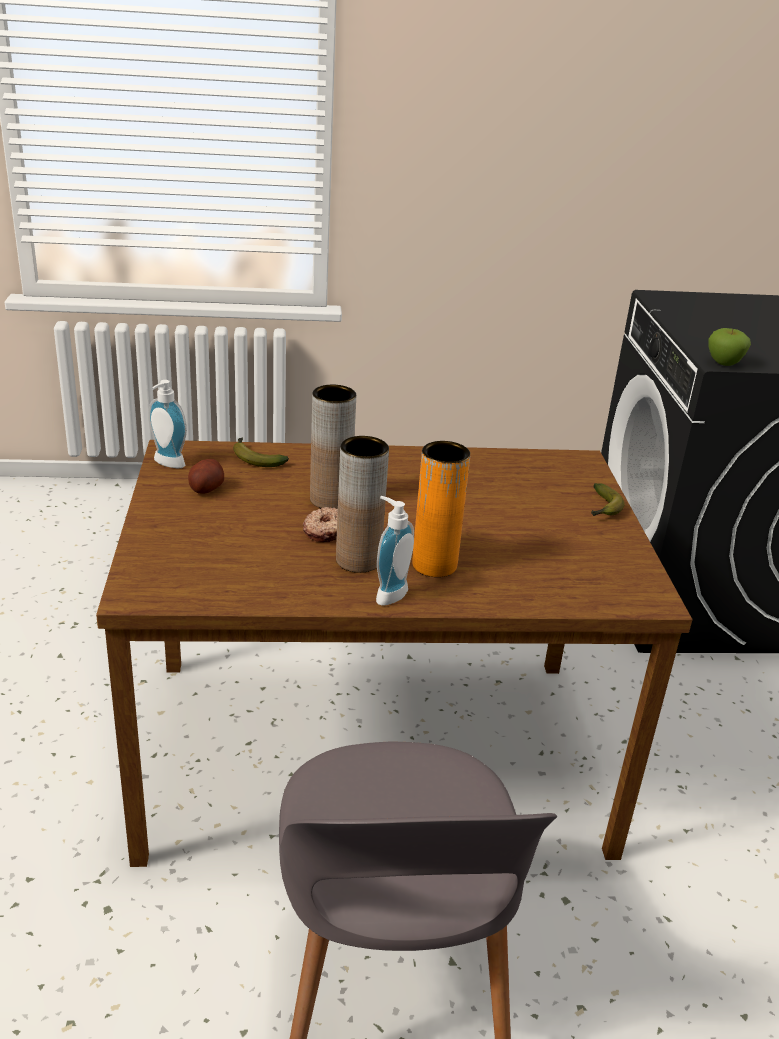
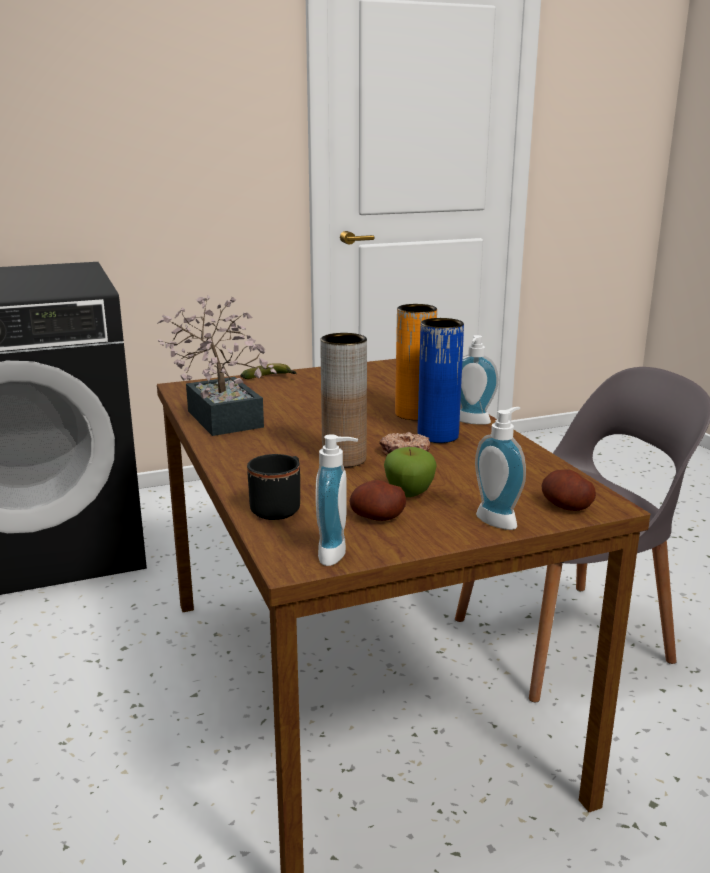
camera: 105 degrees left, 10 degrees down
banana [233,437,289,467] -> black mug [247,454,300,520]
brown vase [336,436,389,573] -> blue vase [418,318,464,443]
apple [709,328,751,366] -> apple moved to [384,447,437,497]
none -> potted plant [157,295,277,436]
none -> soap dispenser [475,407,526,530]
none -> potato [542,470,596,511]

